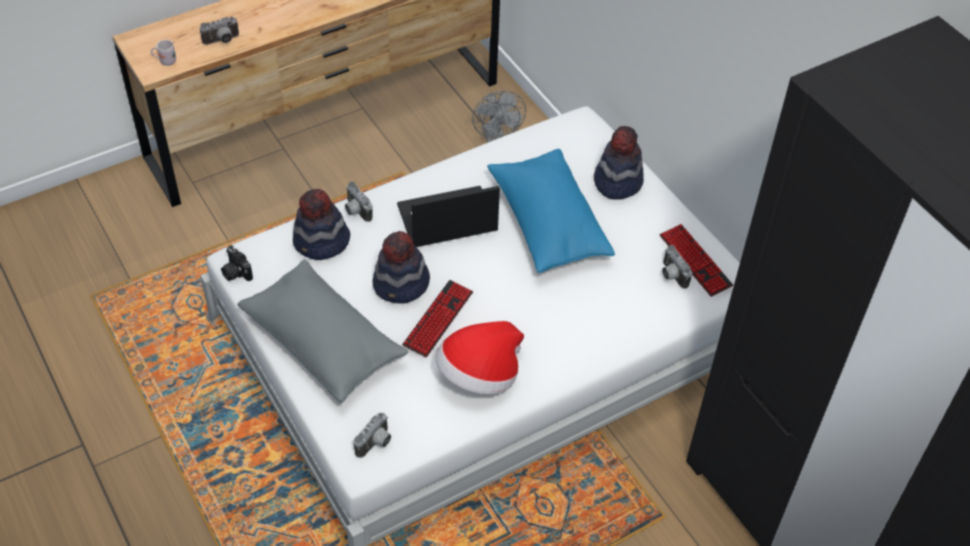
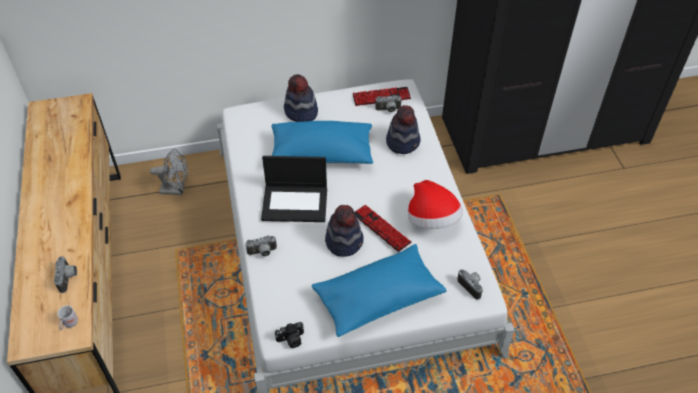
camera: 70 degrees left, 0 degrees up
grey pillow [237,259,408,404] -> blue pillow [312,244,446,337]
hat [293,189,350,260] -> hat moved to [386,105,421,154]
laptop [397,186,500,247] -> laptop turned 90 degrees counterclockwise [261,156,327,222]

